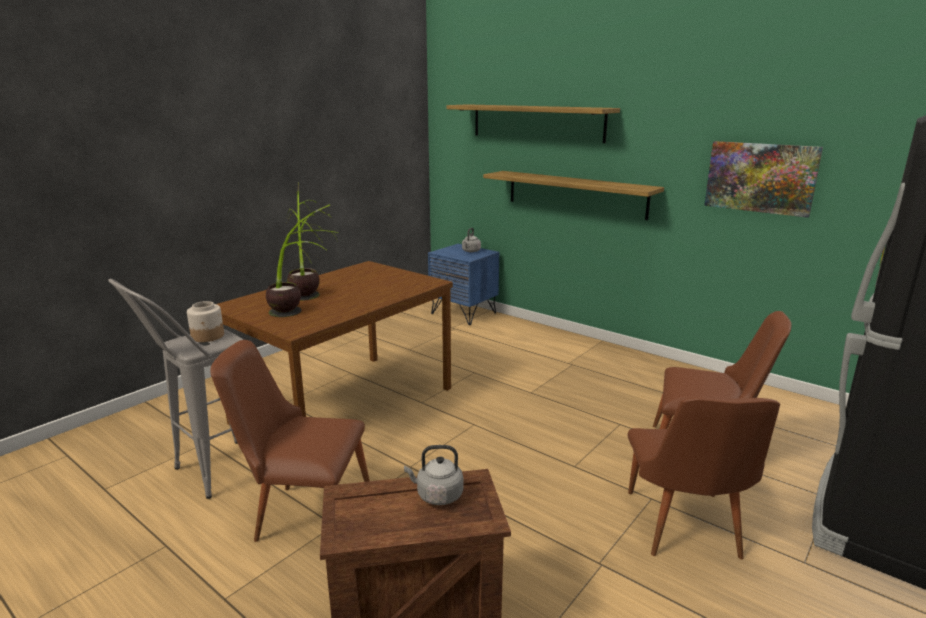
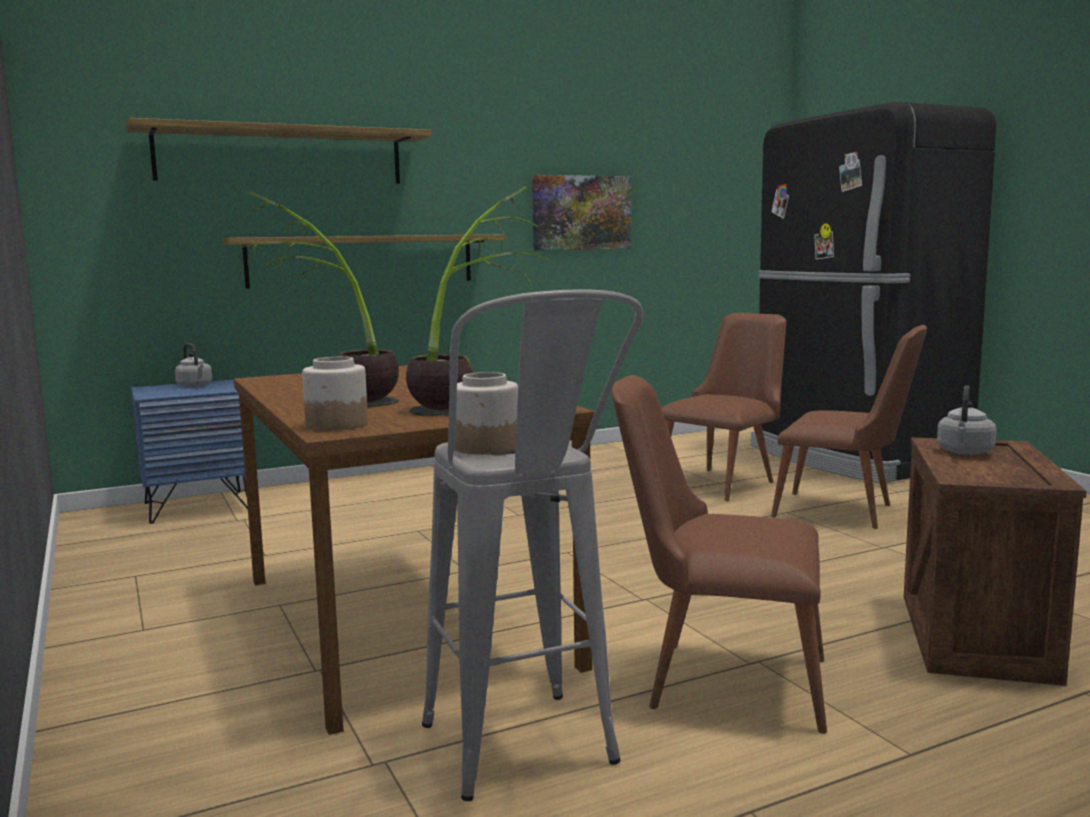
camera: 65 degrees left, 10 degrees down
brown chair [210,340,370,542] -> brown chair turned 75 degrees clockwise [611,375,827,734]
none -> jar [302,357,368,431]

